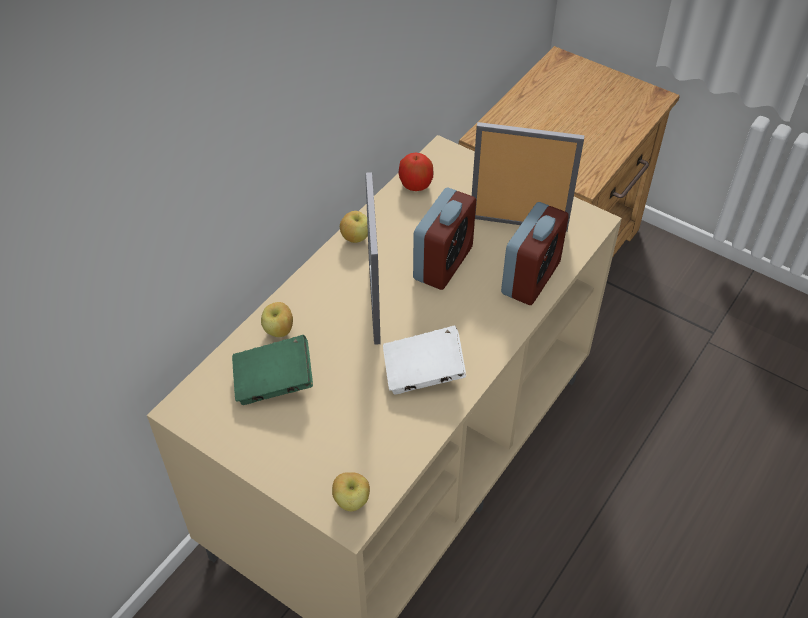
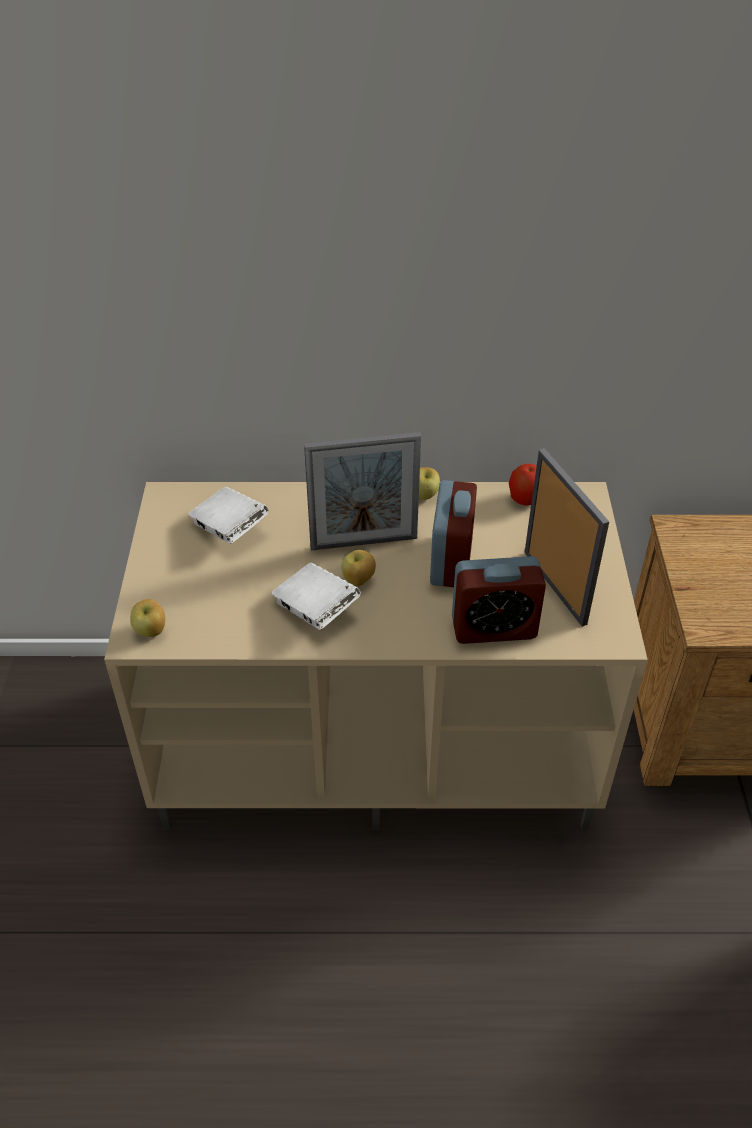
camera: 55 degrees right, 5 degrees down
green book [232,335,313,405] -> white book [188,487,269,544]
apple [261,302,293,337] -> apple moved to [341,550,376,586]
picture frame [366,172,381,345] -> picture frame turned 150 degrees counterclockwise [304,432,421,551]
alarm clock [413,188,476,290] -> alarm clock turned 75 degrees counterclockwise [430,480,477,587]

